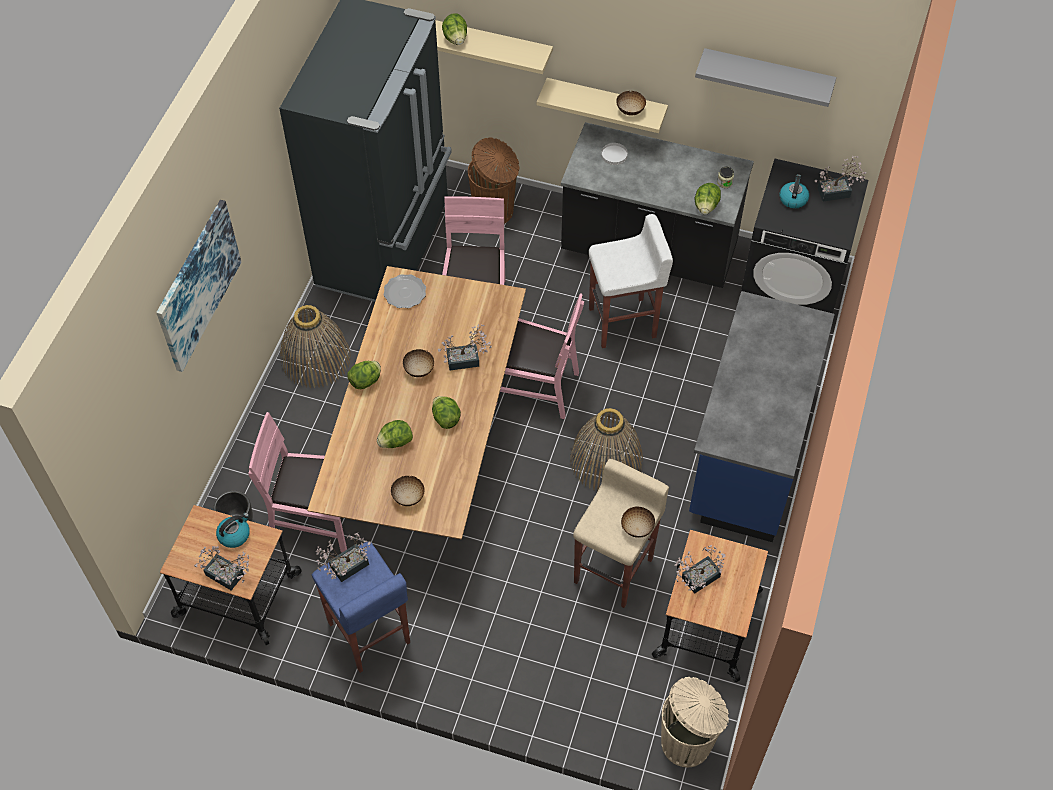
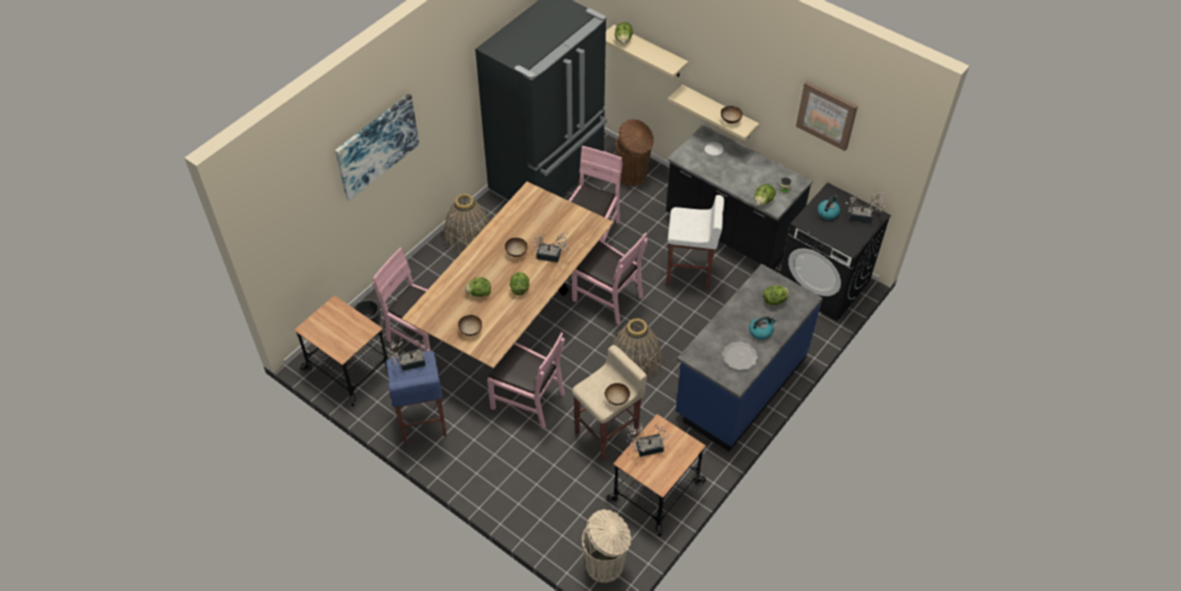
camera: 20 degrees right, 5 degrees down
potted plant [194,546,249,590] -> none
kettle [216,513,250,548] -> kettle moved to [749,316,776,340]
lettuce [348,361,381,389] -> lettuce moved to [763,285,789,305]
plate [383,274,426,308] -> plate moved to [722,341,758,370]
grey shelf [695,48,836,107] -> picture [796,81,858,151]
none -> pink chair [487,332,565,429]

